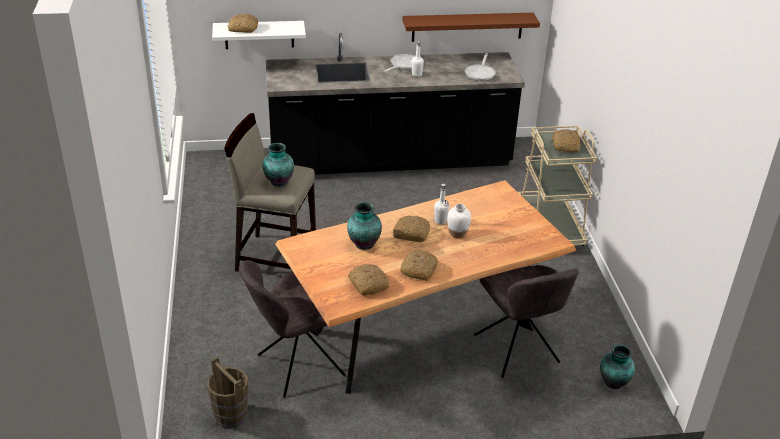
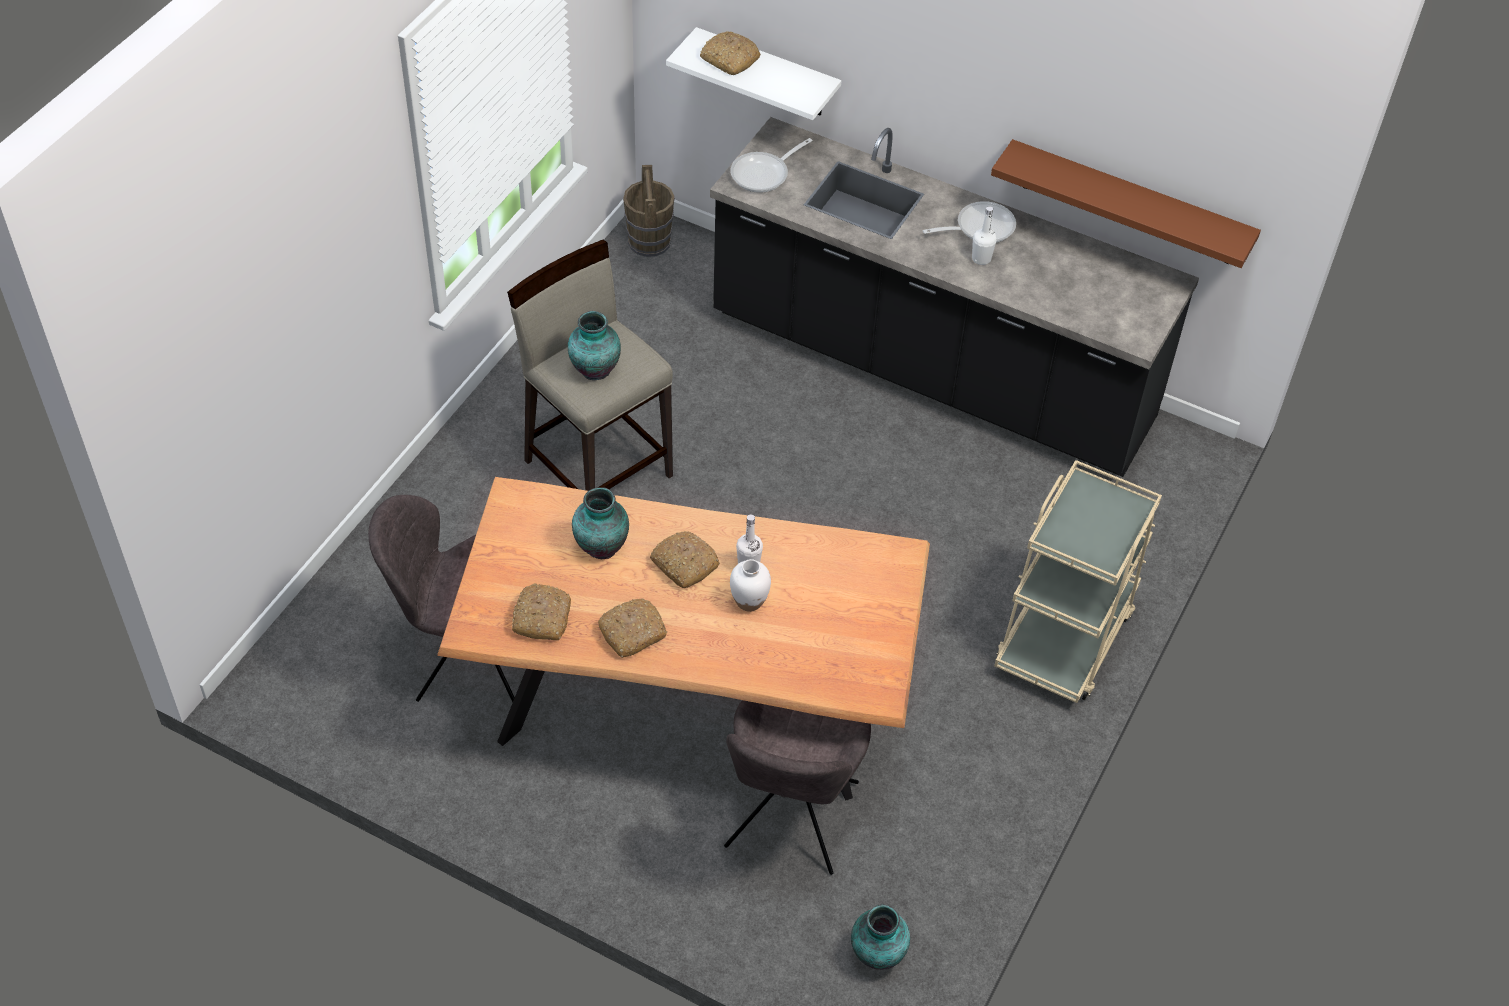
camera: 35 degrees right, 15 degrees up
brown bucket [207,357,248,428] -> brown bucket moved to [623,165,675,257]
frying pan [465,53,496,81] -> frying pan moved to [730,138,812,193]
bread [552,129,580,153] -> none

